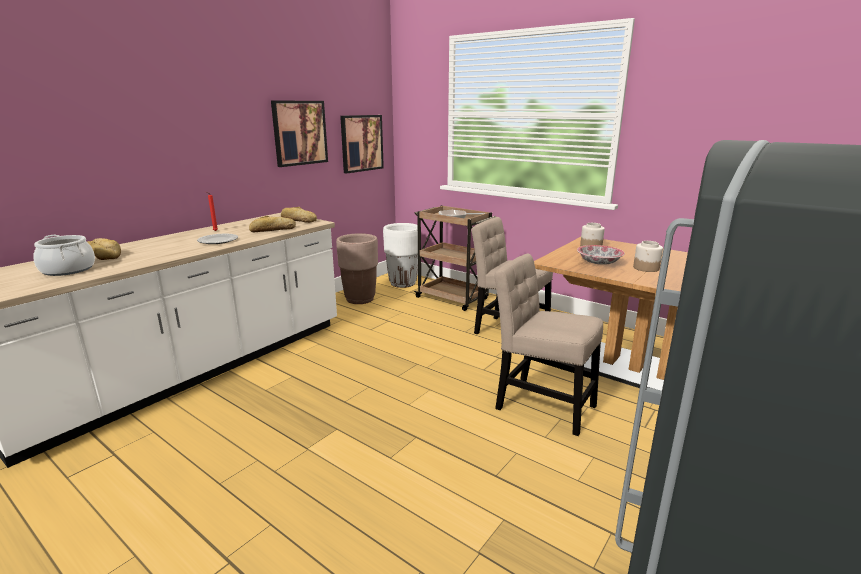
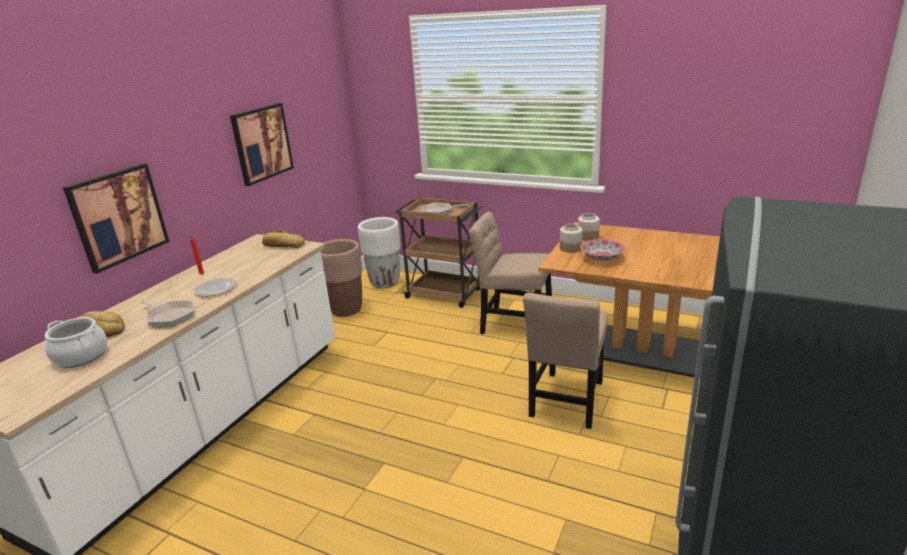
camera: 10 degrees left, 5 degrees up
bread [249,216,296,232] -> none
picture [340,115,384,174] -> picture moved to [63,163,169,274]
beige chair [494,254,603,436] -> beige chair turned 90 degrees counterclockwise [523,292,607,429]
jar [633,241,663,272] -> jar moved to [560,224,582,252]
none -> frying pan [141,300,194,327]

